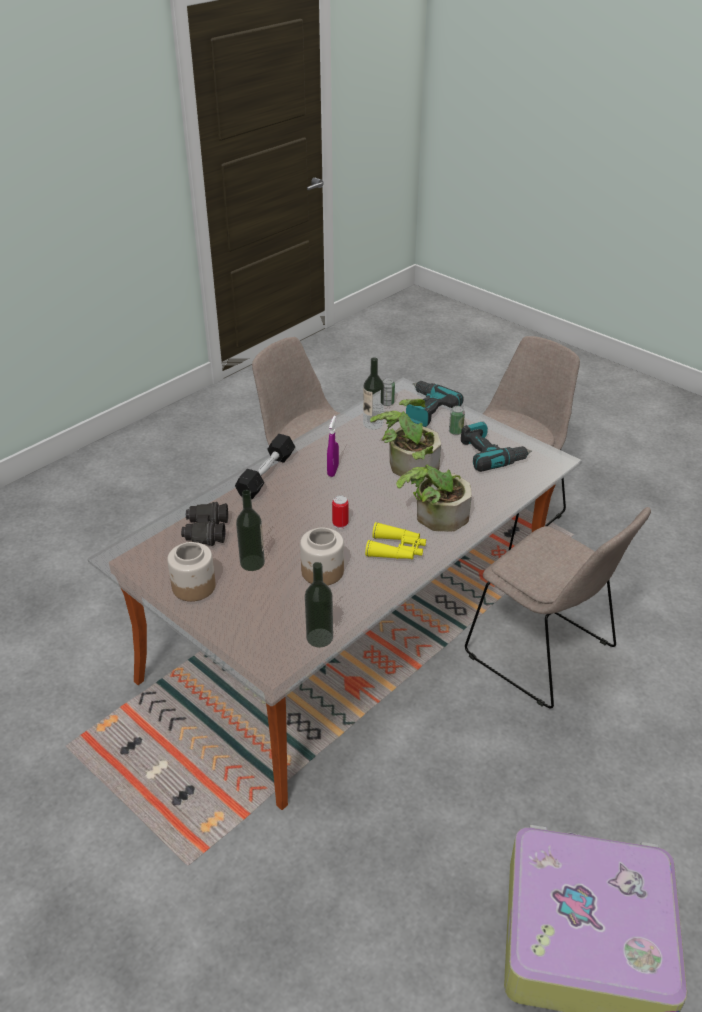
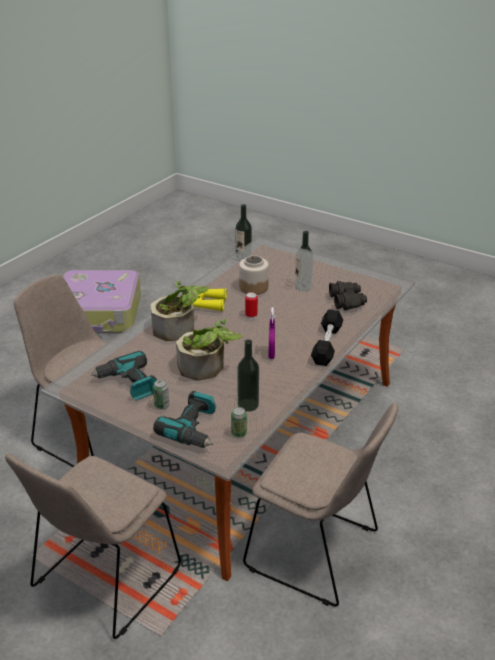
camera: 170 degrees right, 5 degrees down
jar [167,542,216,601] -> none

